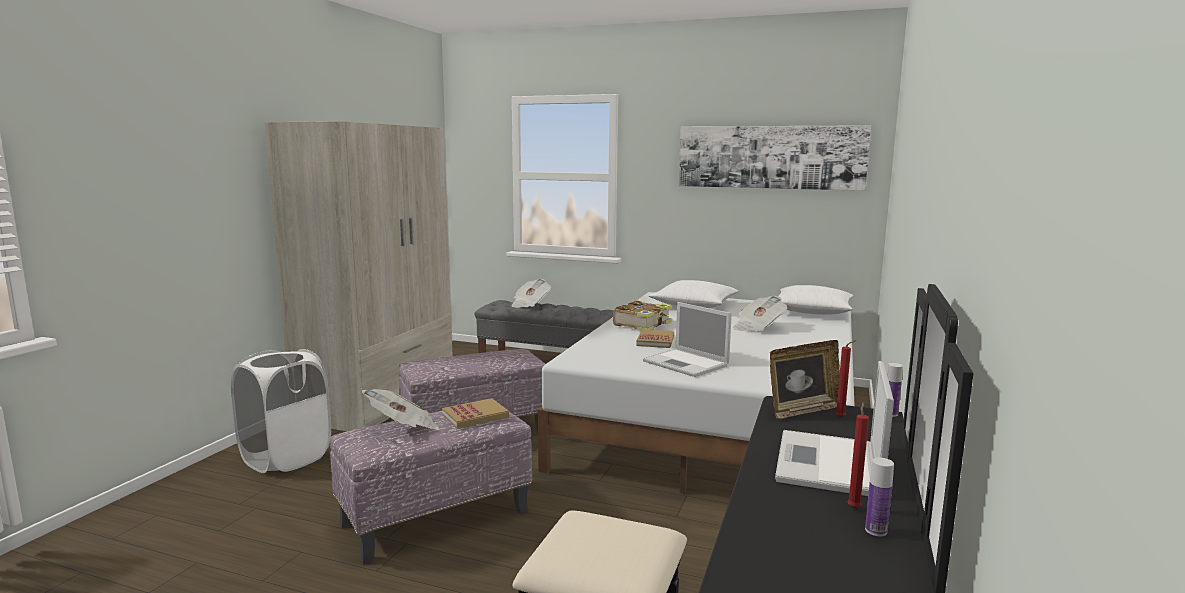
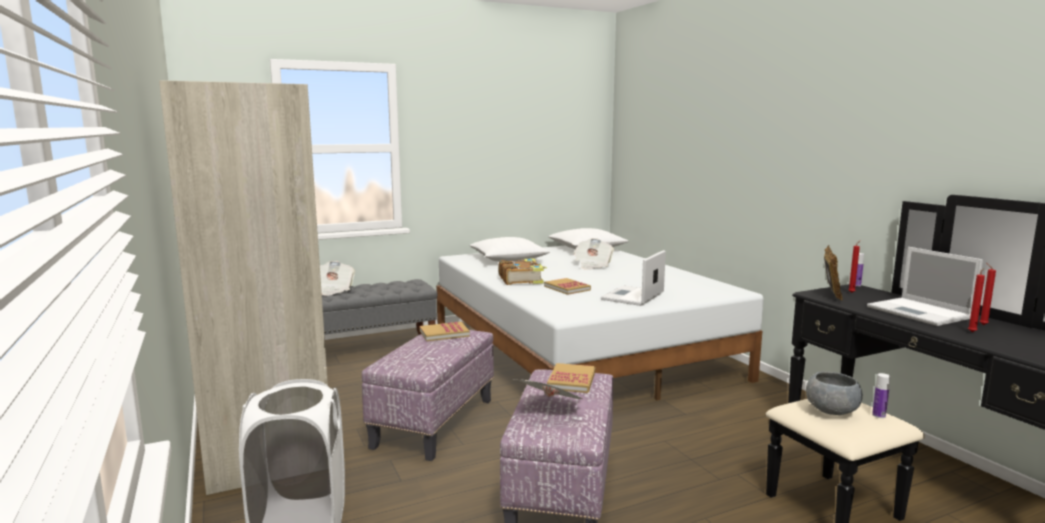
camera: 45 degrees left, 0 degrees up
laptop [643,302,732,377] -> laptop turned 120 degrees clockwise [601,250,666,306]
picture [679,125,871,191] -> none
bottle [865,458,894,536] -> bottle moved to [872,373,891,418]
none -> book [419,322,470,341]
none -> grey bowl [806,371,863,415]
none -> red candle [968,268,985,332]

